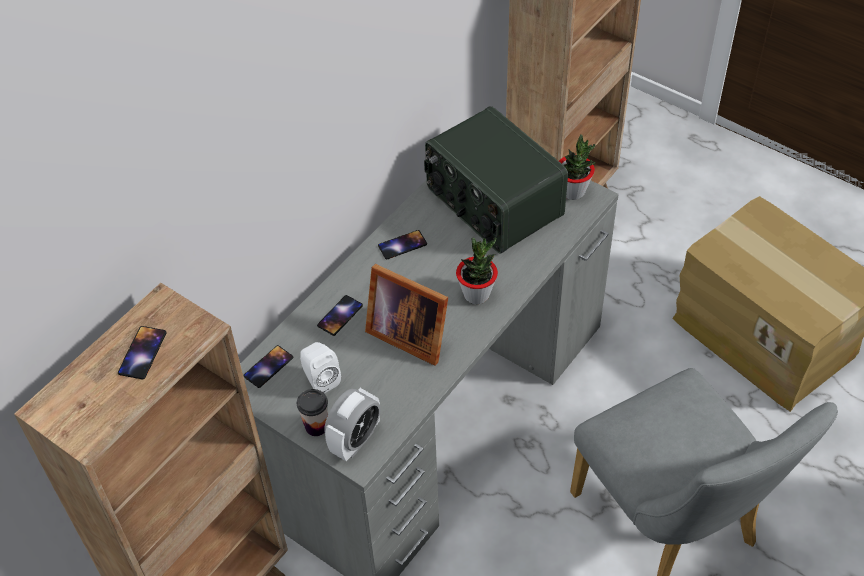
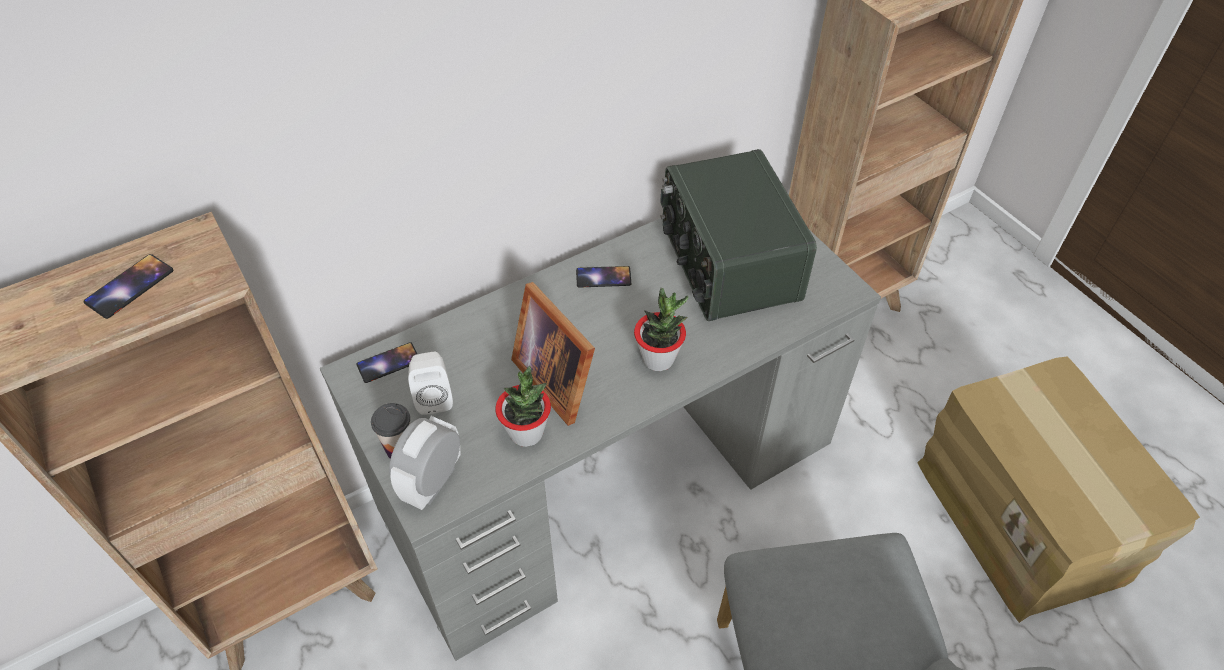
camera: 20 degrees right, 0 degrees up
phone [317,295,363,336] -> none
alarm clock [324,388,381,461] -> alarm clock turned 150 degrees clockwise [389,416,461,510]
potted plant [559,134,596,200] -> potted plant moved to [495,366,551,447]

